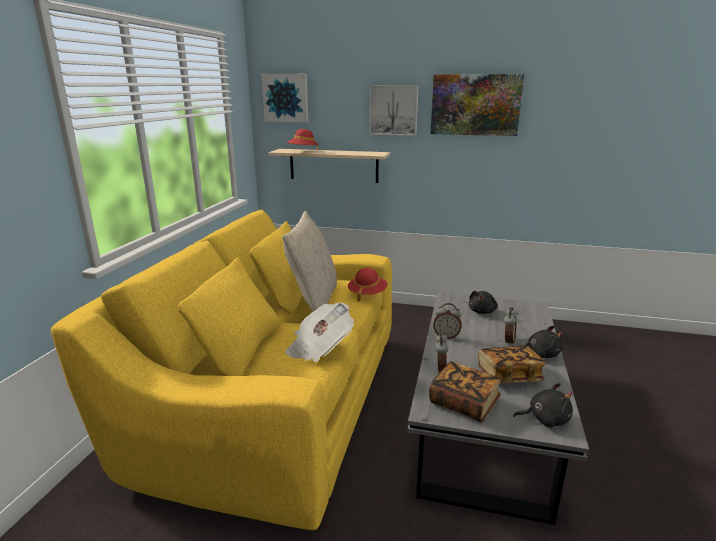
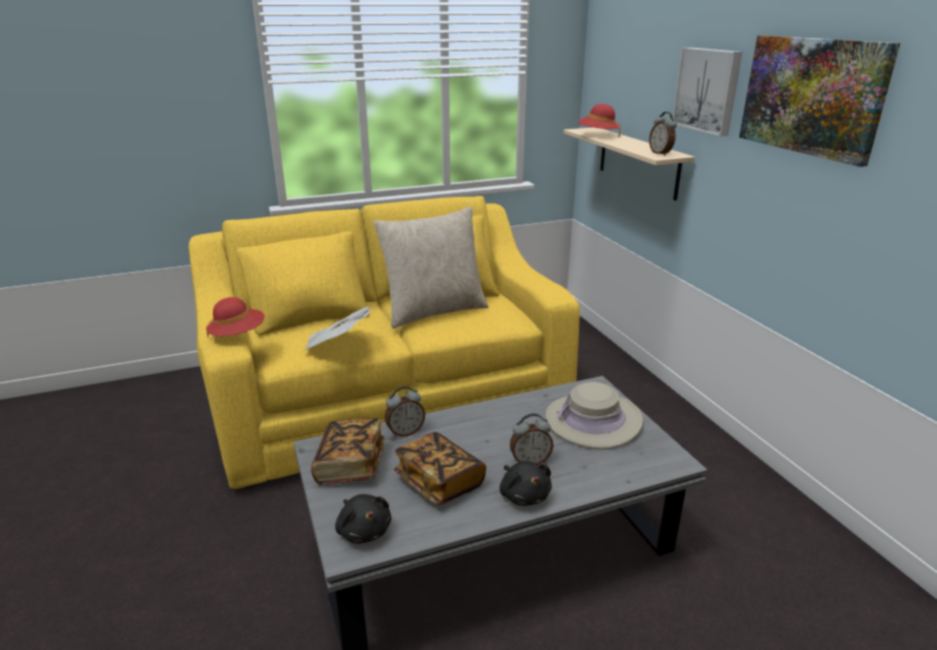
camera: 55 degrees right, 5 degrees up
picture [262,74,308,122] -> none
red hat [348,268,387,302] -> red hat moved to [206,297,265,337]
alarm clock [433,303,461,339] -> alarm clock moved to [649,112,677,156]
black plush toy [469,291,498,314] -> beige hat [545,382,643,450]

